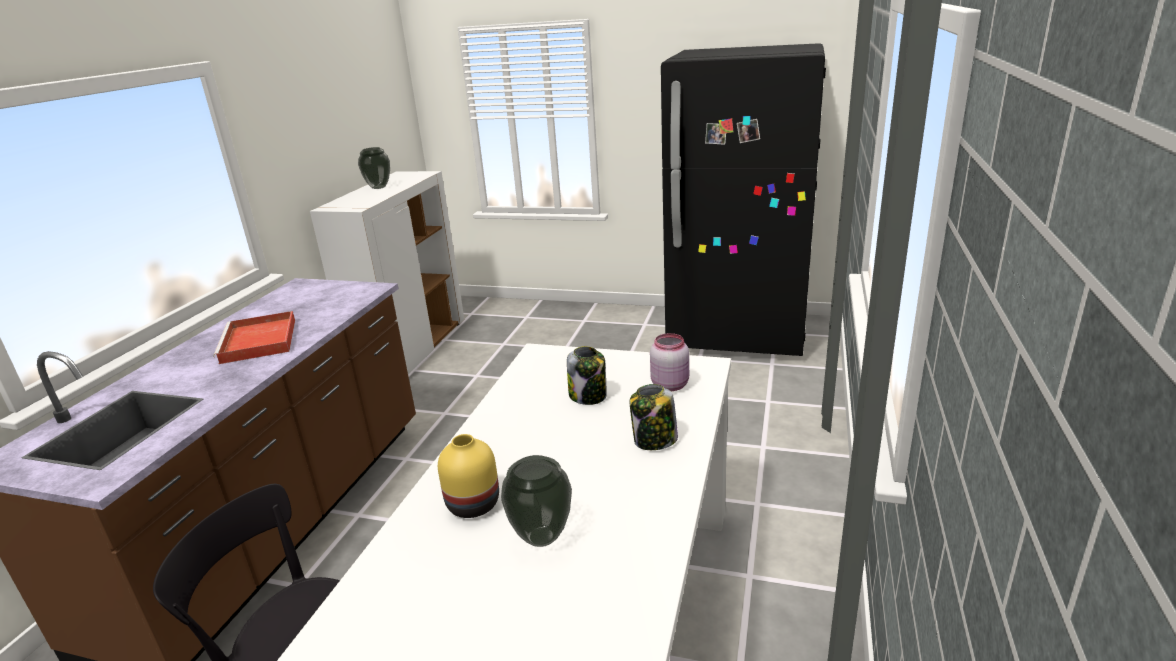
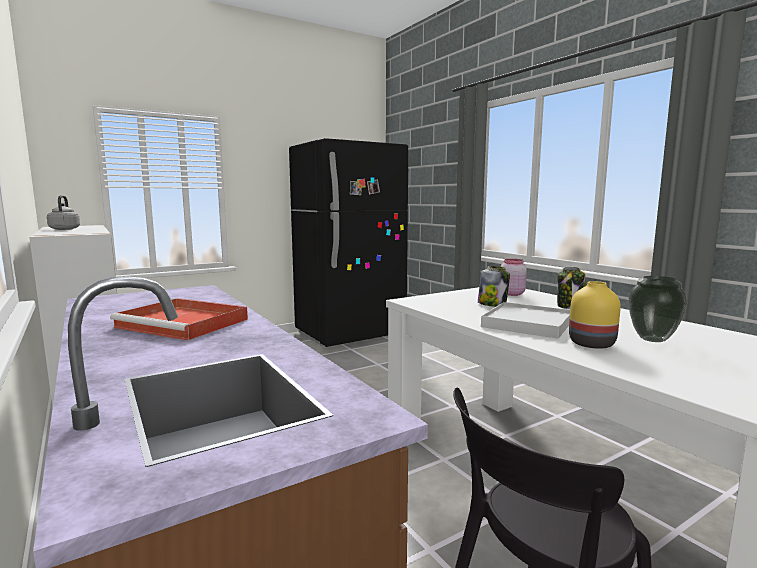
camera: 50 degrees left, 15 degrees down
vase [358,147,390,189] -> grey kettle [47,195,80,230]
none -> white tray [481,302,570,339]

